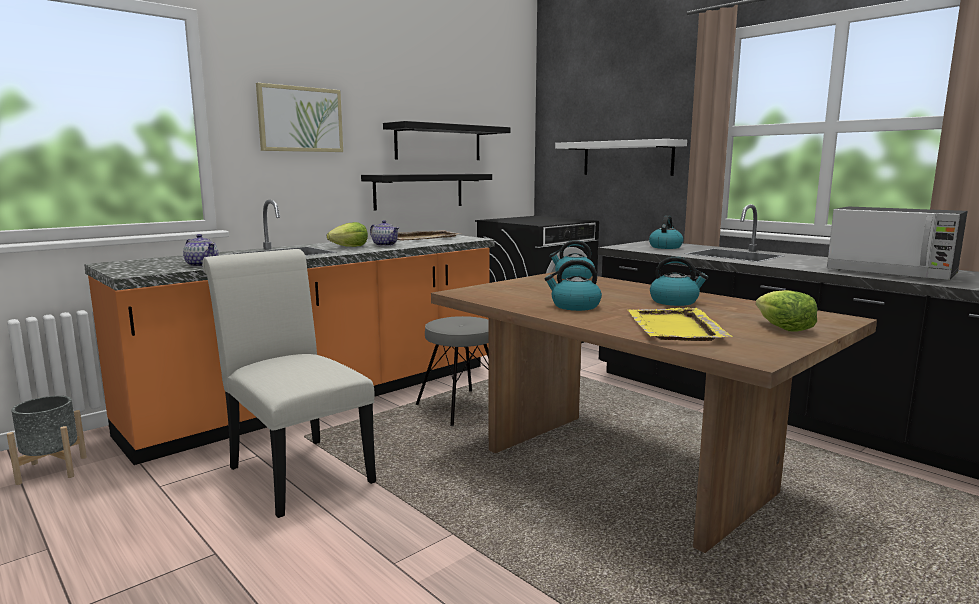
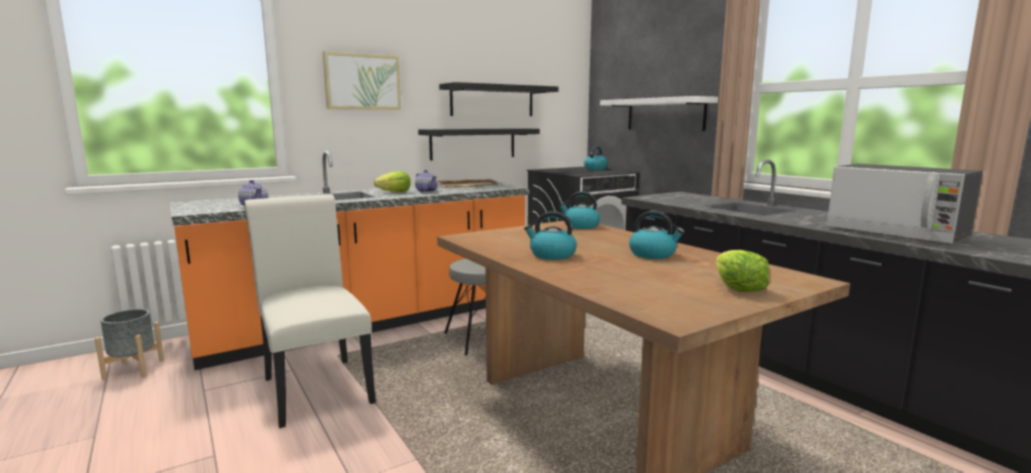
camera: 10 degrees right, 0 degrees up
yellow tray [628,307,733,341] -> none
kettle [649,216,683,249] -> kettle moved to [584,146,608,170]

